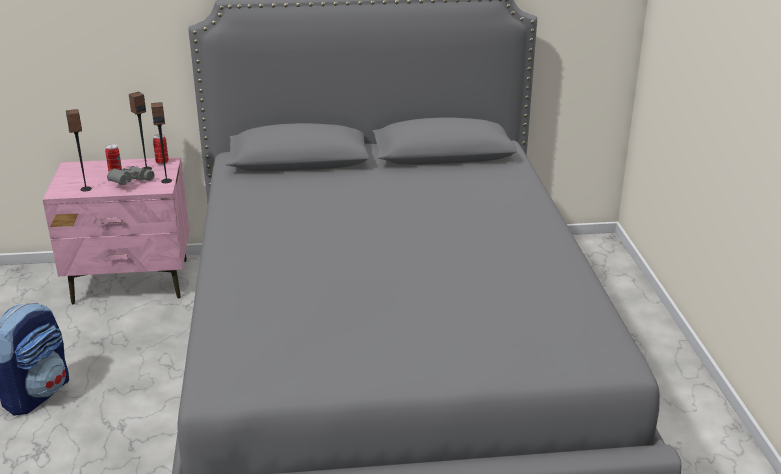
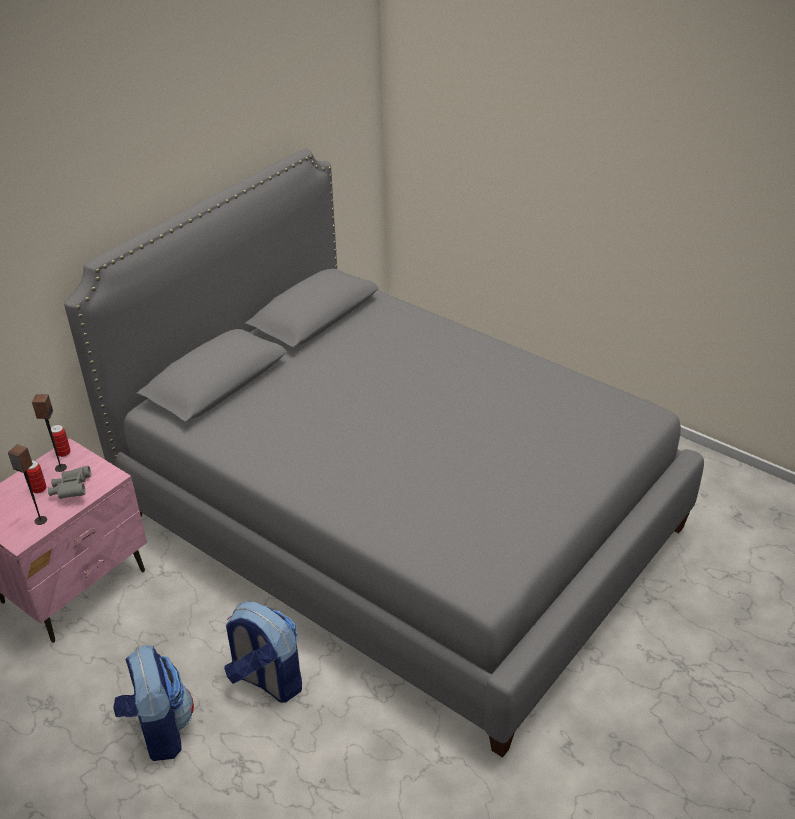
camera: 45 degrees left, 10 degrees up
speaker [151,102,172,183] -> none
none -> backpack [224,601,302,703]

